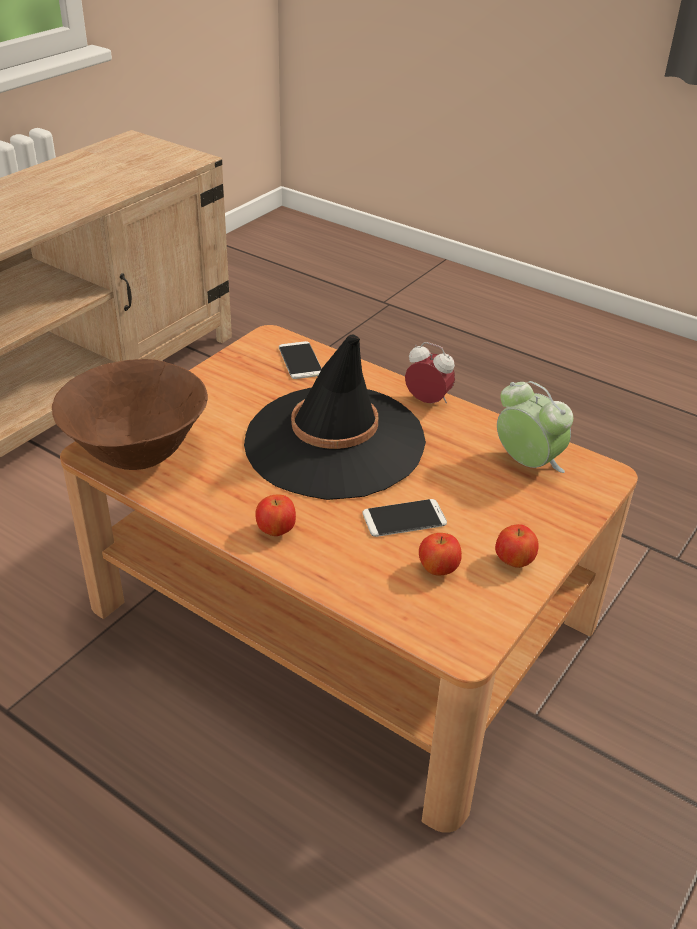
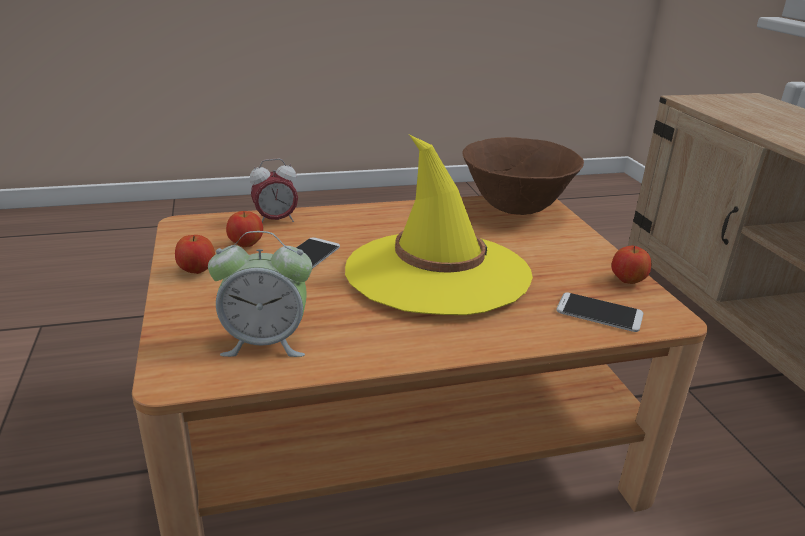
camera: 130 degrees right, 10 degrees down
black hat [244,335,426,500] -> yellow hat [345,135,533,315]
apple [255,494,296,536] -> apple moved to [611,246,651,284]
alarm clock [405,342,455,404] -> alarm clock moved to [250,158,298,223]

